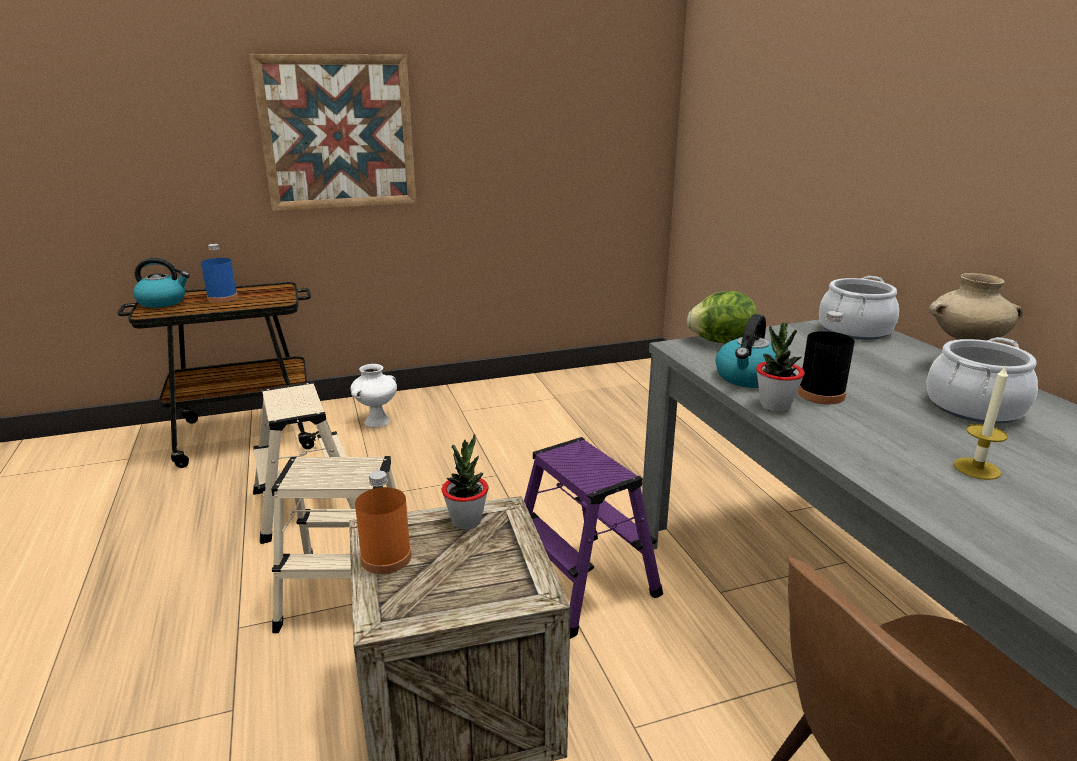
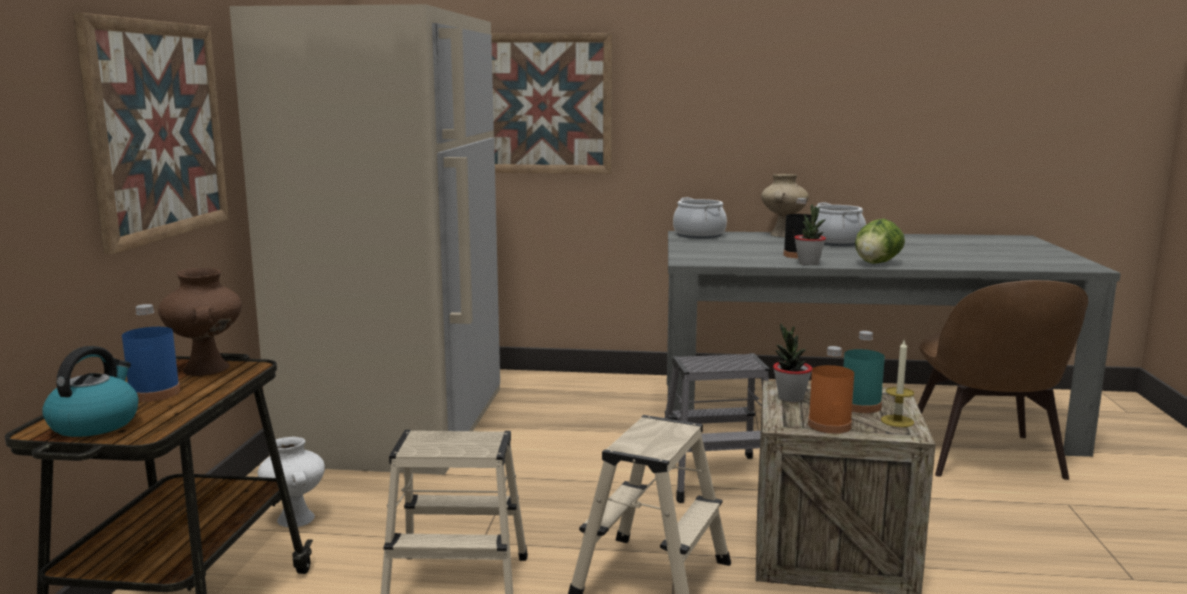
camera: 65 degrees left, 10 degrees down
purple step ladder [524,437,663,639] -> grey step ladder [665,353,770,503]
lettuce [687,291,757,344] -> lettuce moved to [855,219,905,264]
kettle [715,314,776,388] -> none
candle [953,364,1008,480] -> candle moved to [881,340,914,427]
none -> brown vase [158,268,242,376]
none -> beige fridge [229,4,500,475]
none -> picture [491,33,612,174]
none -> turquoise bottle [844,331,885,413]

